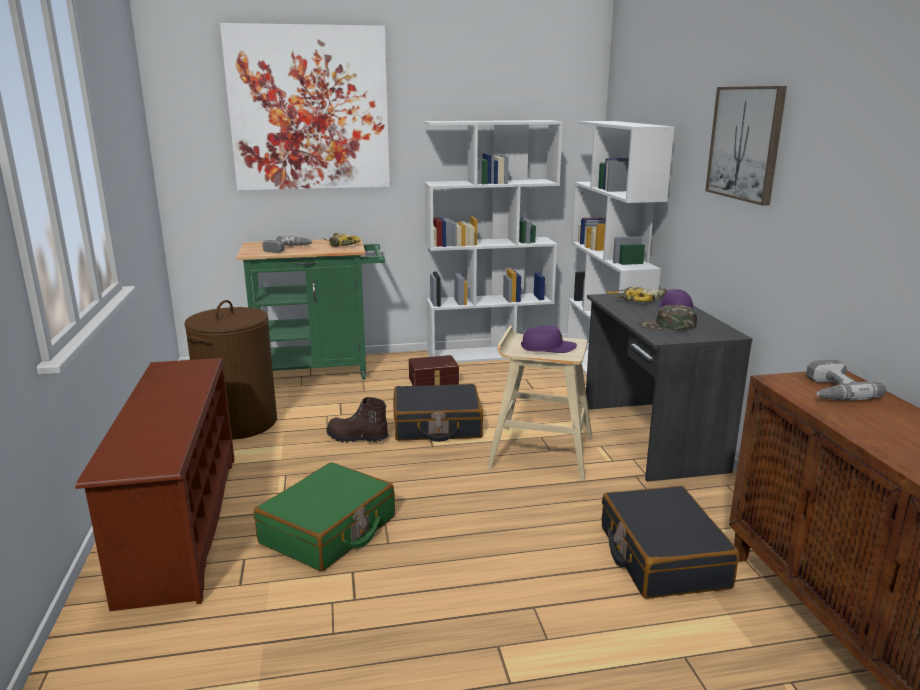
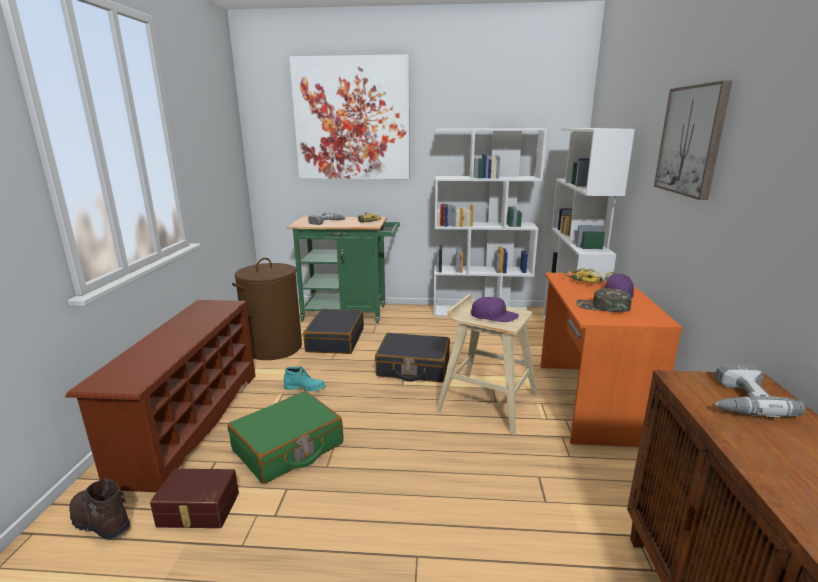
camera: 15 degrees right, 0 degrees up
brown boot [326,397,389,443] -> brown boot moved to [69,478,130,540]
brown storage box [409,355,459,386] -> brown storage box moved to [150,469,239,528]
grey desk [586,293,753,482] -> orange desk [540,273,683,447]
black suitcase [602,486,739,599] -> black suitcase moved to [303,309,364,354]
none -> turquoise boot [284,367,325,392]

